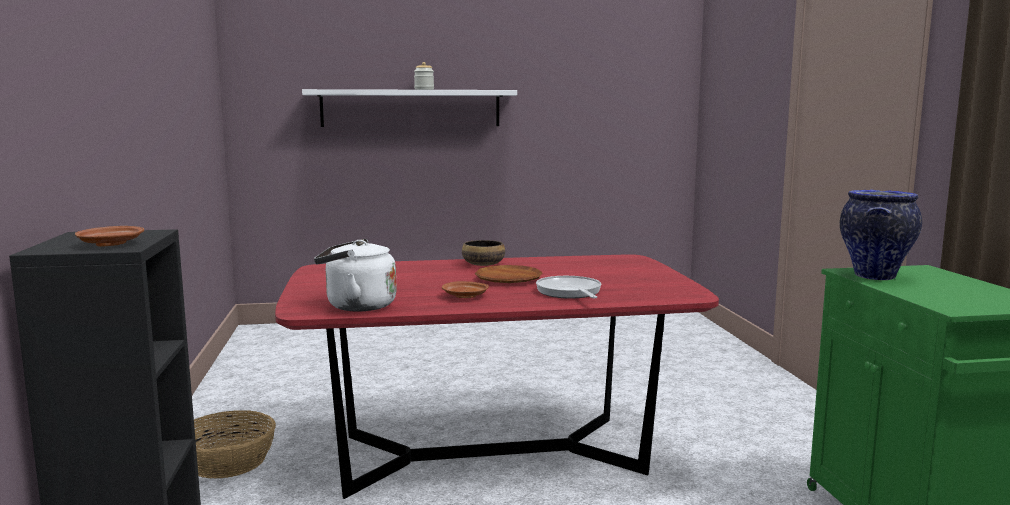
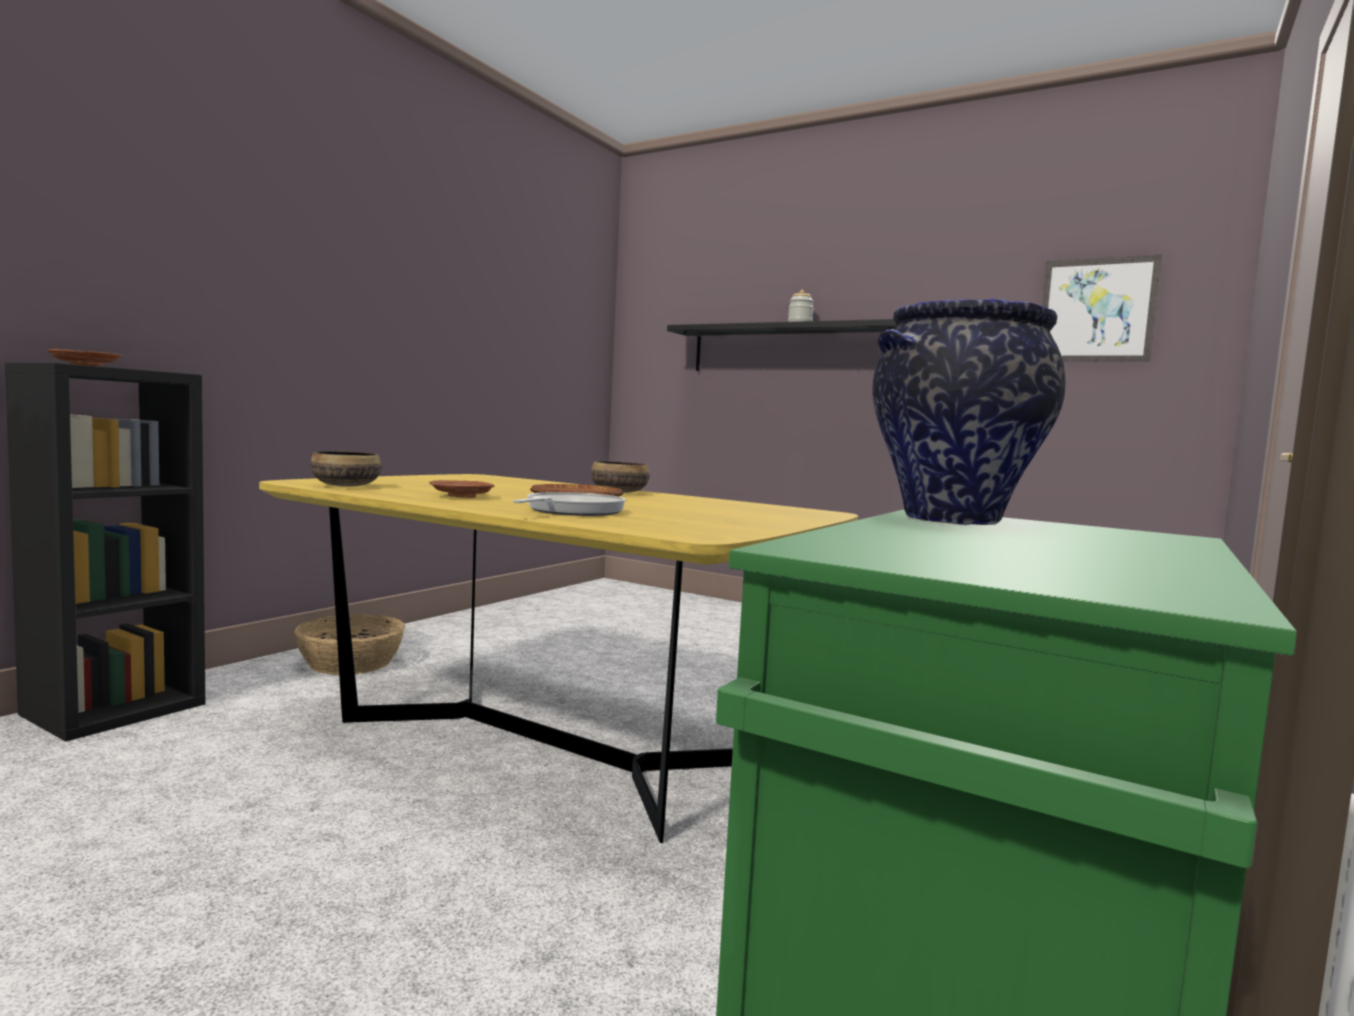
camera: 40 degrees right, 5 degrees down
red dining table [275,254,719,499] -> yellow dining table [259,474,858,843]
white shelf [302,89,517,127] -> black shelf [667,319,897,371]
white kettle [314,239,397,311] -> bowl [310,451,381,487]
none -> picture [1042,254,1162,362]

